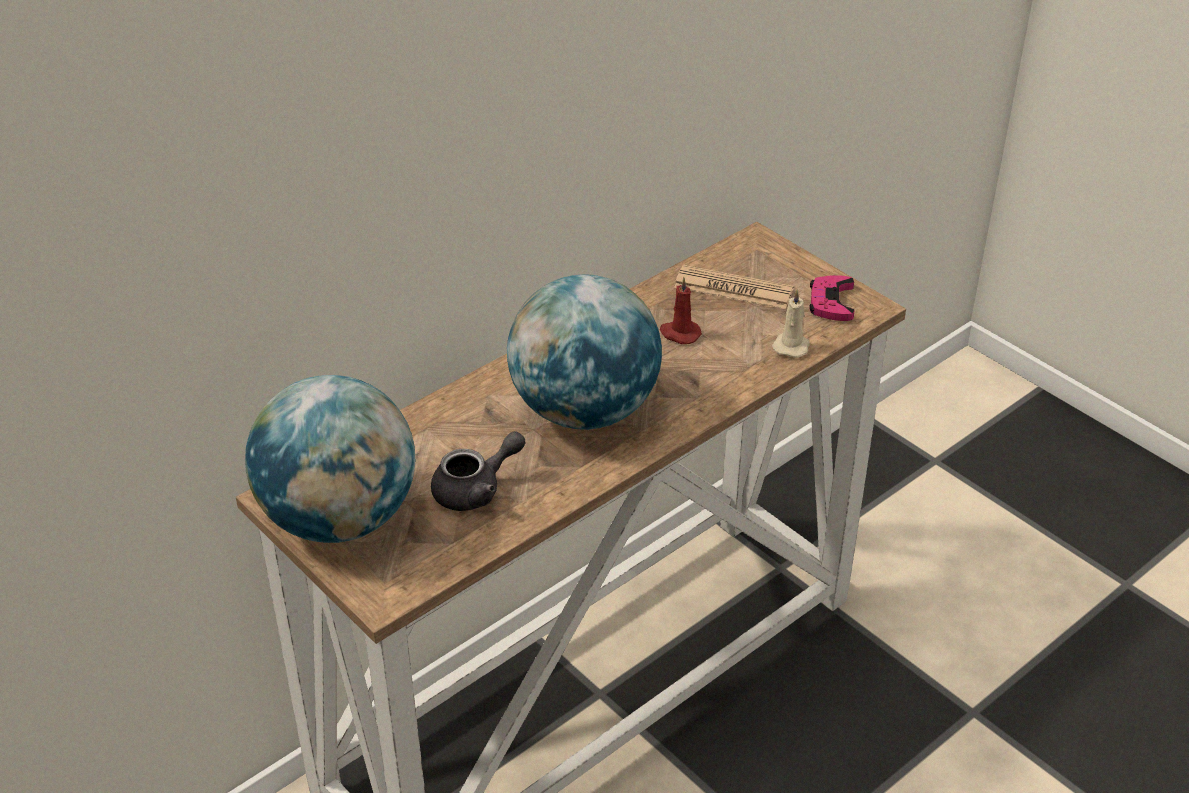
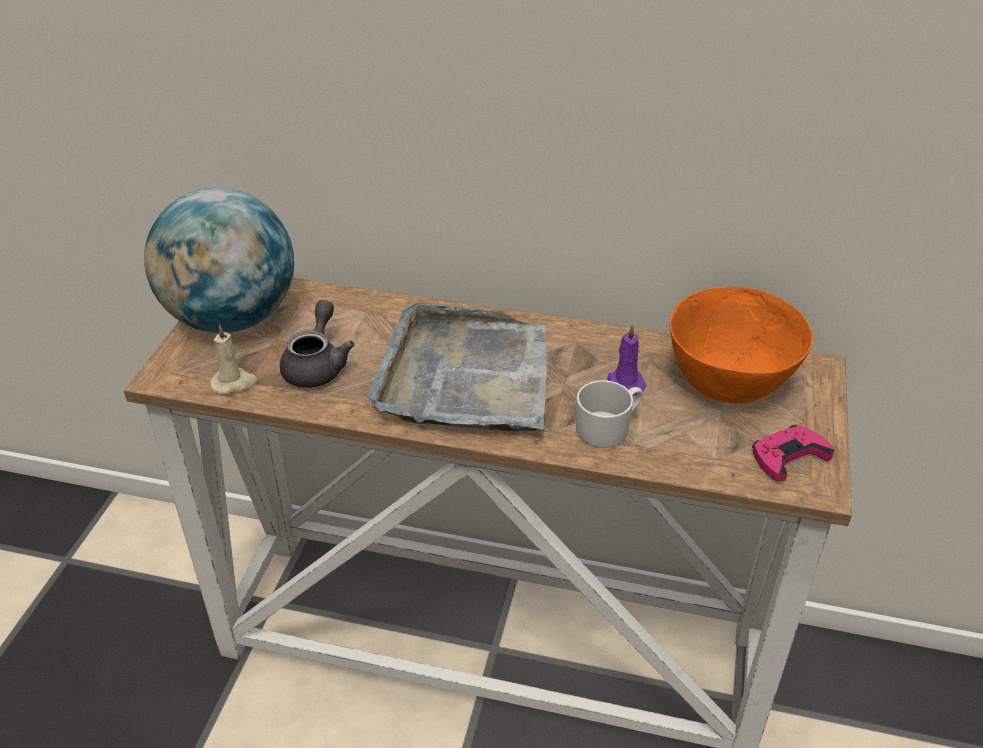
camera: 55 degrees right, 0 degrees up
grey teapot [431,431,525,511] -> grey teapot turned 105 degrees counterclockwise [280,300,354,388]
globe [507,274,662,430] -> grey tray [367,303,547,431]
red candle [660,277,702,344] -> purple candle [607,324,646,394]
newspaper [674,265,794,309] -> orange bowl [670,286,813,403]
beige candle [772,289,810,358] -> beige candle moved to [210,324,258,394]
none -> white mug [576,380,643,448]

